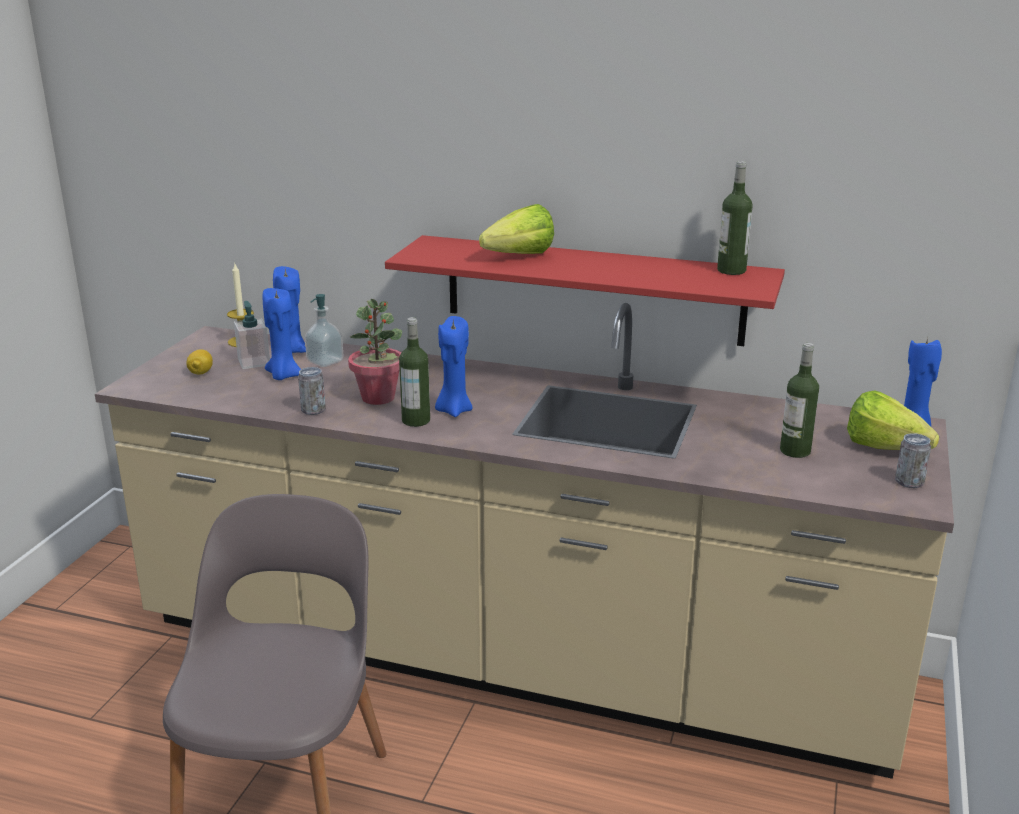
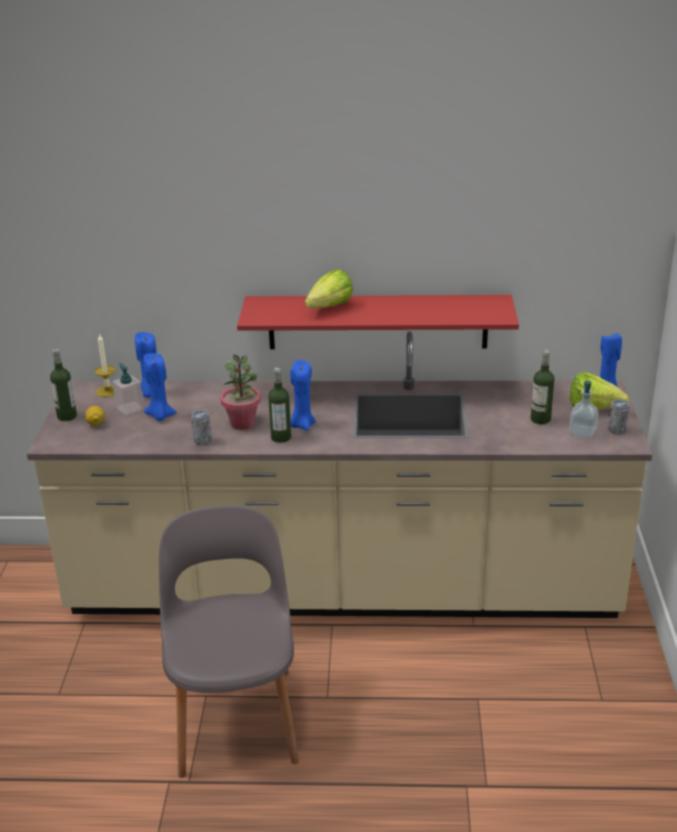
camera: 15 degrees left, 5 degrees up
soap dispenser [305,294,343,367] -> soap dispenser moved to [569,381,599,438]
bottle [717,161,753,275] -> bottle moved to [50,349,77,421]

